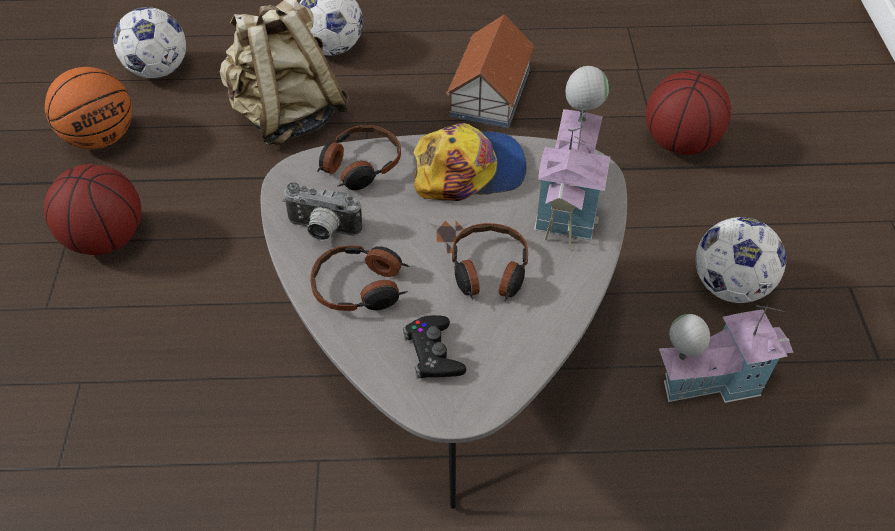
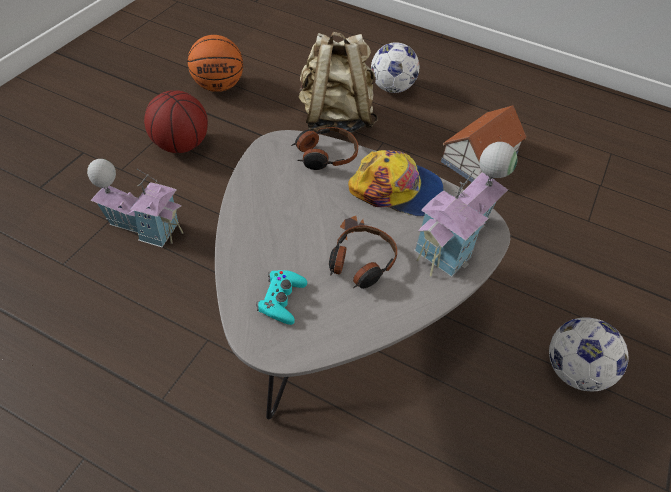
camera: 25 degrees right, 0 degrees up
football [113,7,186,79] -> none
camera [282,182,362,241] -> none
headphones [310,246,410,311] -> none
black game controller [403,315,466,379] -> turquoise game controller [256,270,307,325]
basketball [646,71,731,155] -> none
toy house [659,305,794,403] -> toy house moved to [87,159,183,247]

